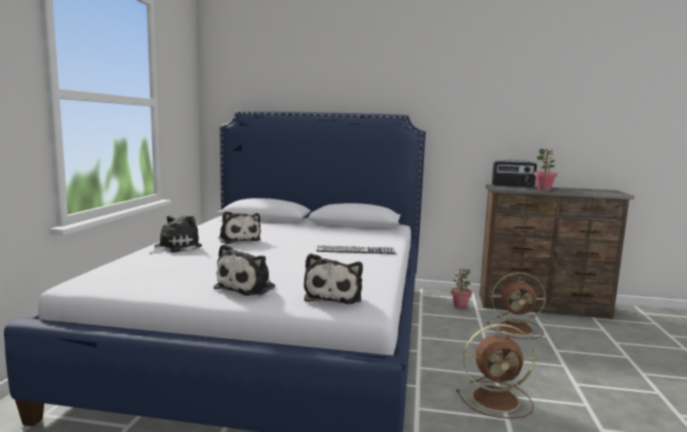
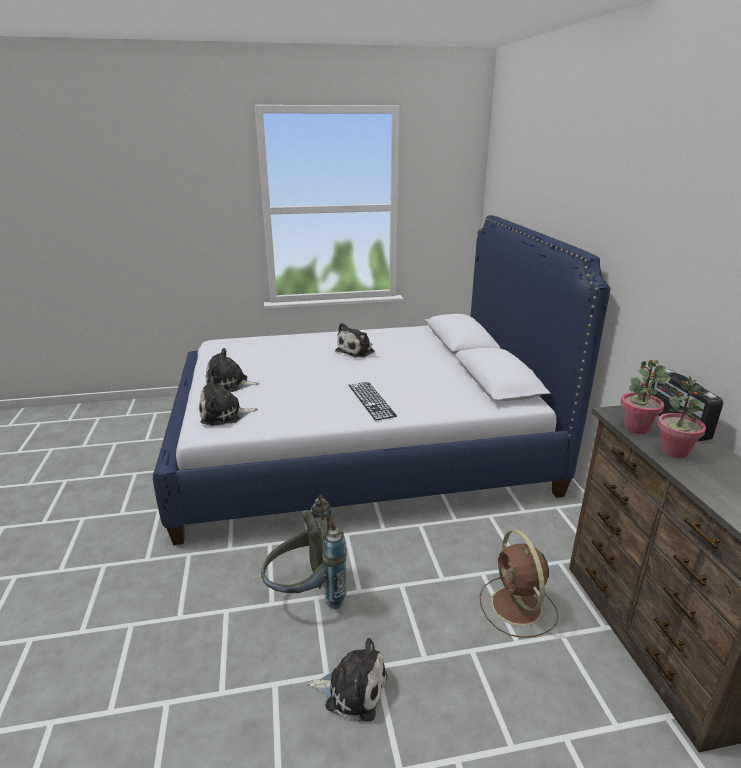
camera: 70 degrees right, 15 degrees up
plush toy [149,215,202,254] -> plush toy moved to [308,638,387,722]
potted plant [451,268,472,309] -> potted plant moved to [621,360,671,434]
brown fan [456,324,535,419] -> grey backpack [261,495,347,609]

